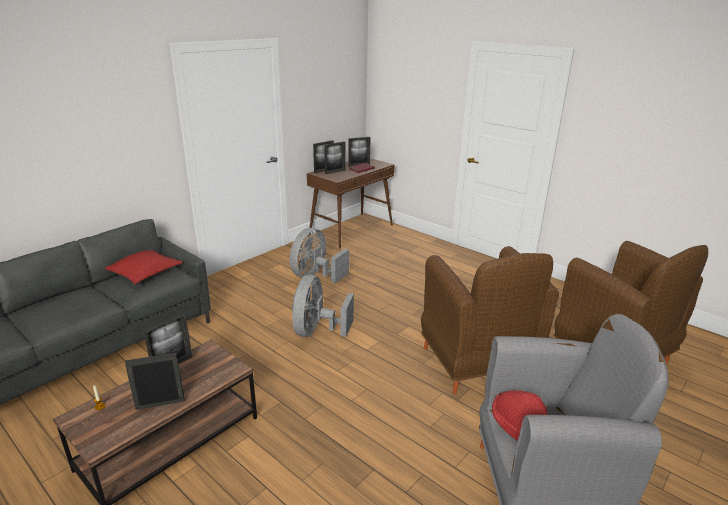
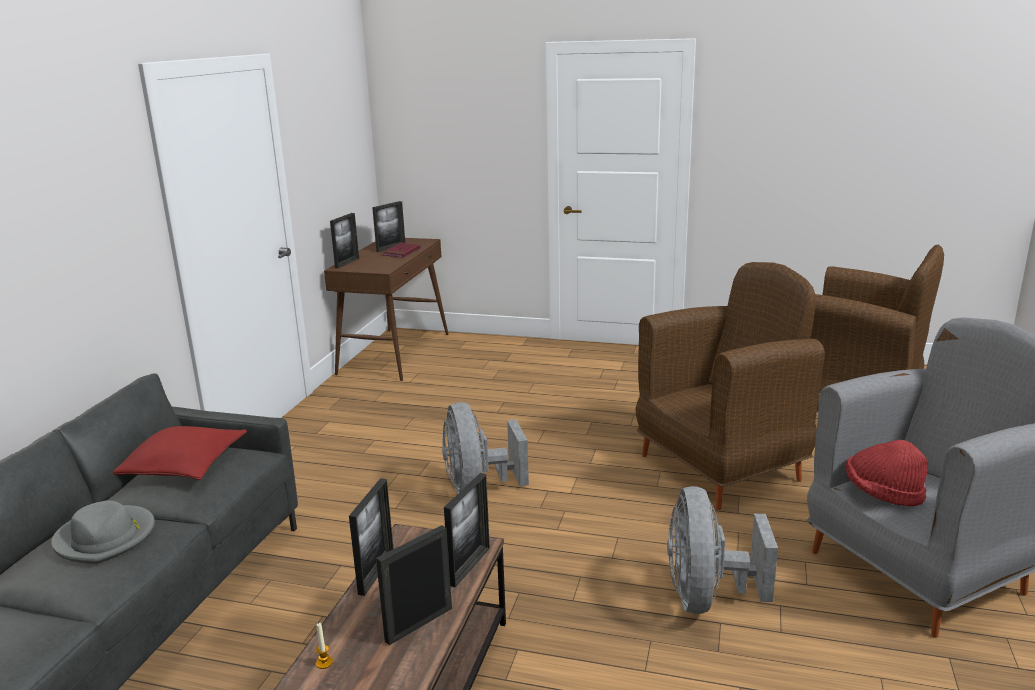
camera: 25 degrees left, 5 degrees down
grey fan [290,228,349,283] -> grey fan moved to [667,486,778,614]
picture frame [324,142,345,174] -> picture frame moved to [444,473,490,587]
brown armchair [421,246,559,394] -> brown armchair turned 75 degrees counterclockwise [635,262,825,510]
none -> grey hat [51,501,155,564]

